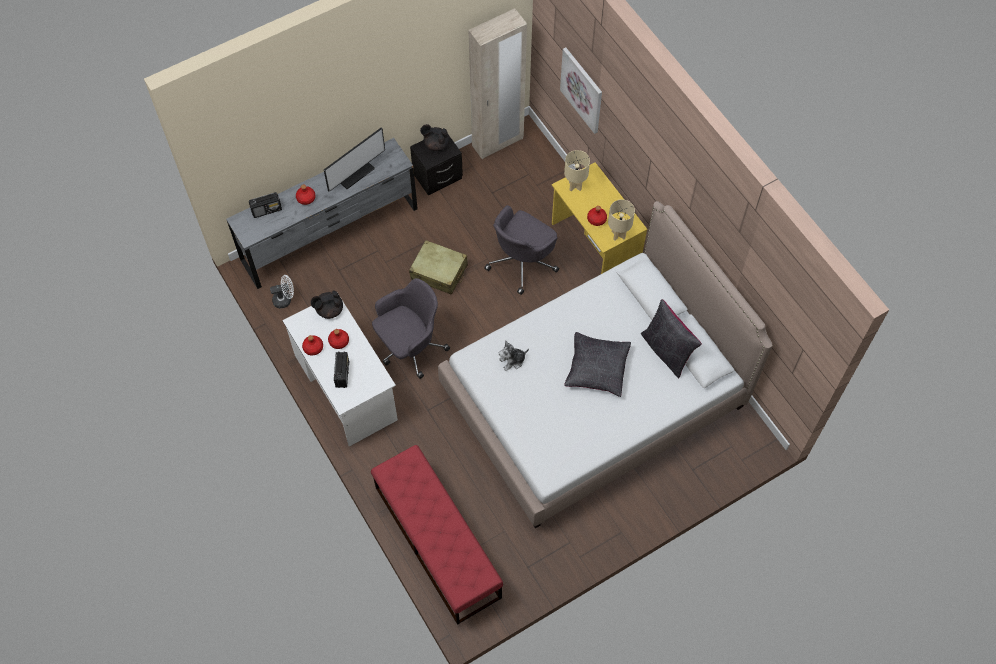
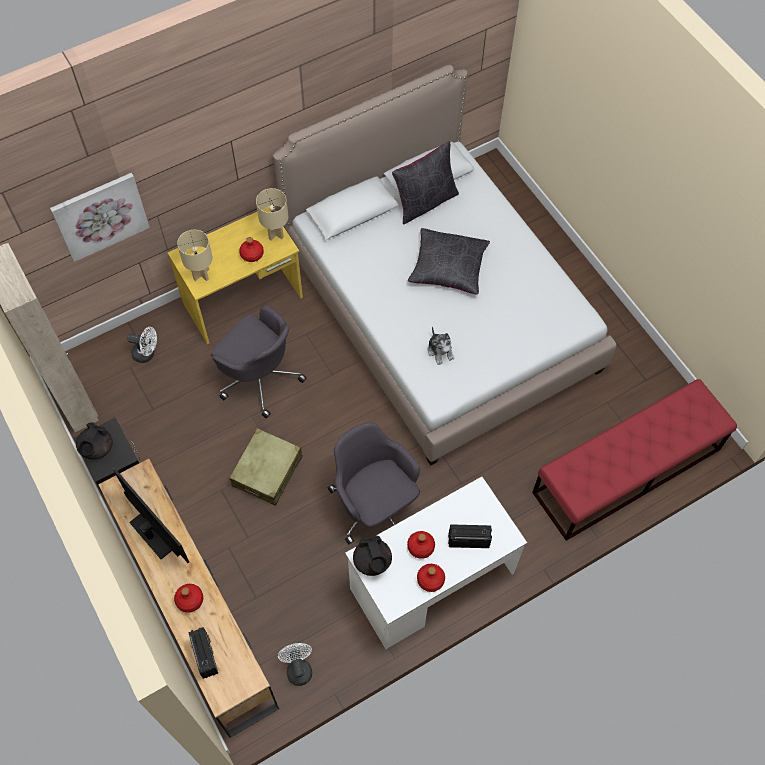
camera: 90 degrees left, 0 degrees up
grey dresser [226,138,418,289] -> brown dresser [98,459,279,738]
none -> white fan [127,327,157,363]

